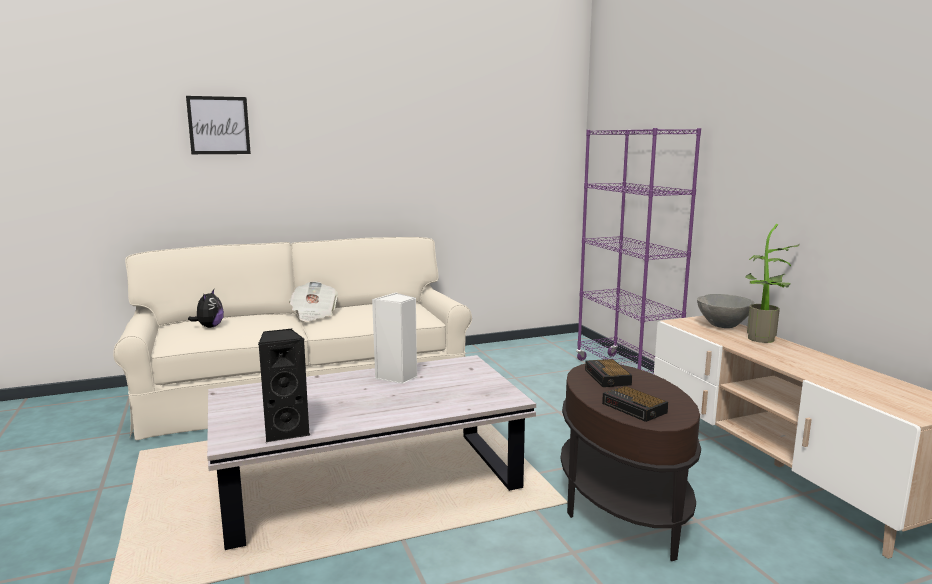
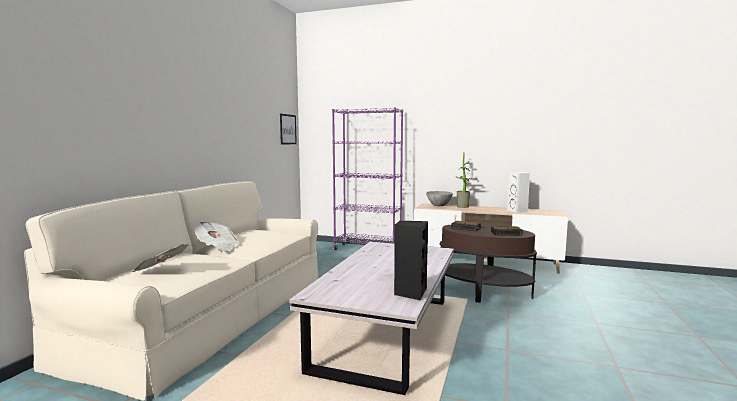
camera: 50 degrees left, 5 degrees down
picture [186,96,251,154] -> picture moved to [280,114,297,145]
plush toy [188,289,224,328] -> newspaper [132,244,189,272]
white speaker [372,292,417,384] -> white speaker moved to [507,172,530,213]

